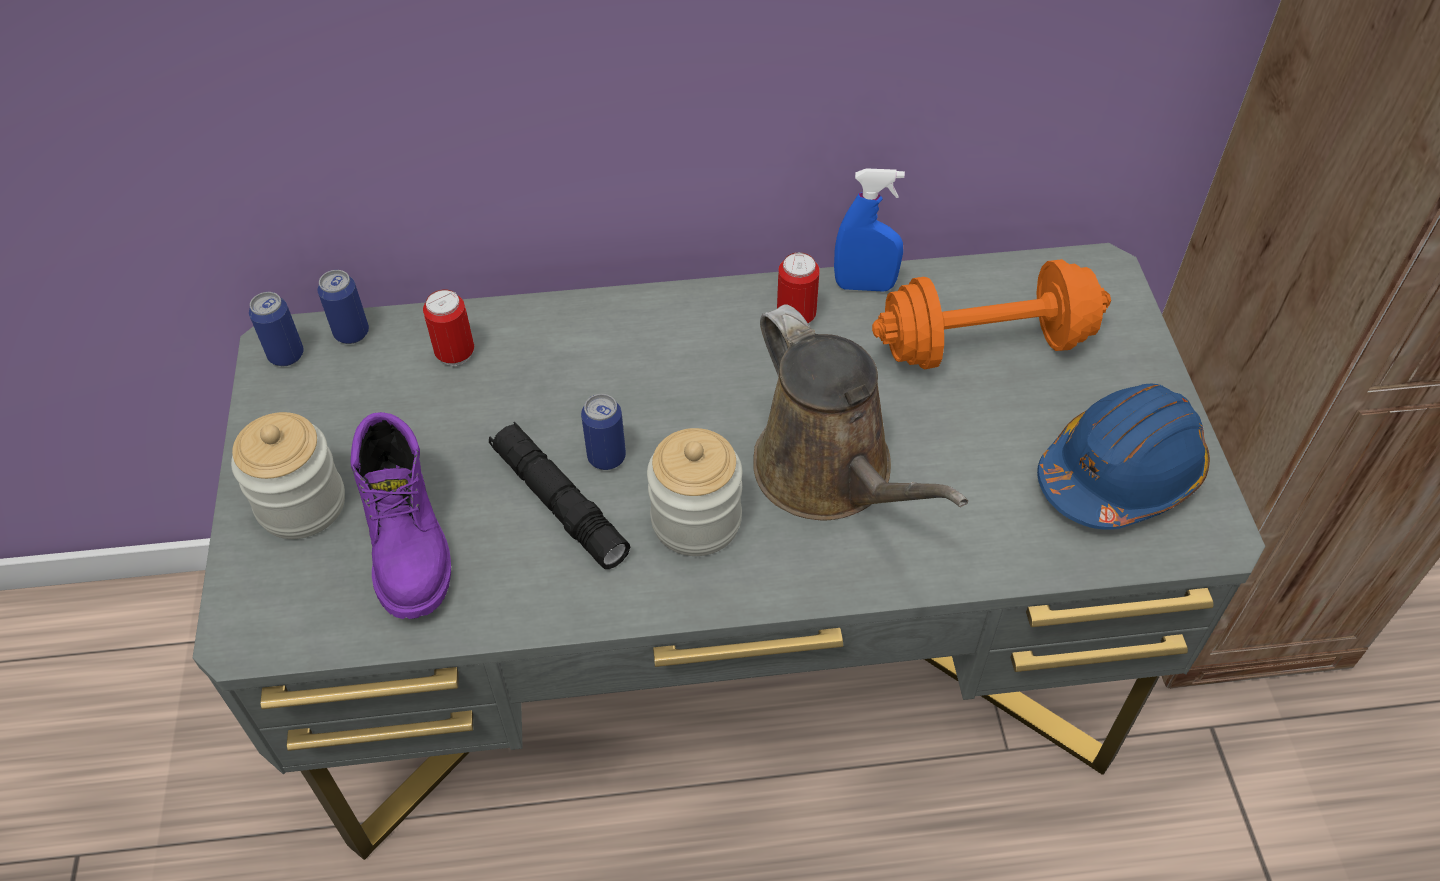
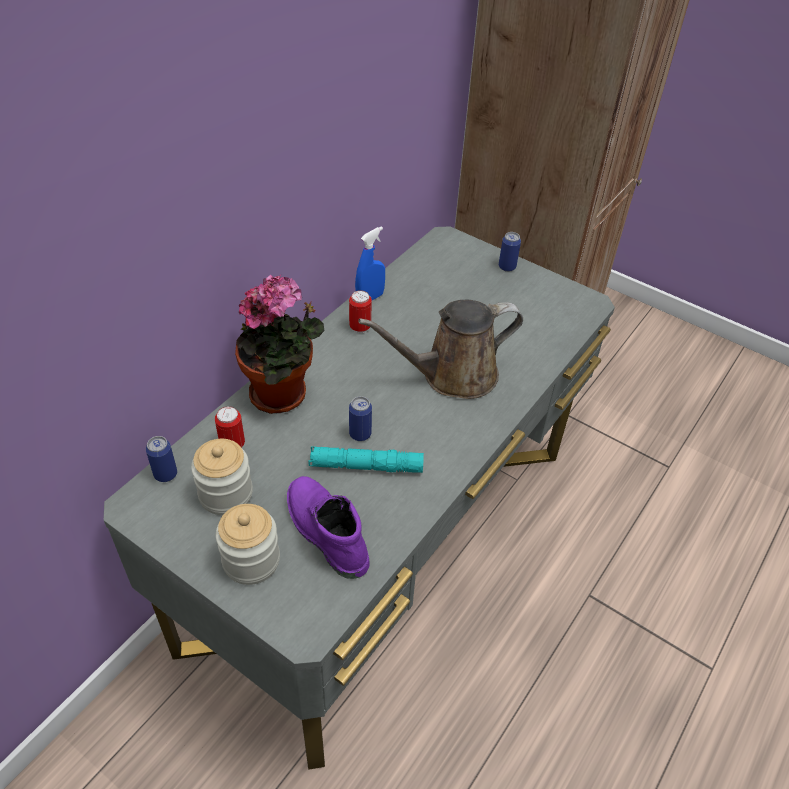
camera: 50 degrees left, 5 degrees down
can [249,292,304,366] -> can moved to [499,232,521,272]
purple boot [350,412,451,619] -> purple boot turned 150 degrees counterclockwise [287,476,370,579]
black flashlight [489,422,630,569] -> turquoise flashlight [309,447,424,473]
jar [647,428,742,556] -> jar moved to [191,439,253,515]
brown watering can [753,304,968,521] -> brown watering can turned 150 degrees clockwise [358,300,523,399]
orange dumbbell [872,259,1111,369] -> none
blue hard hat [1037,384,1210,530] -> none
none -> potted plant [235,275,324,414]

